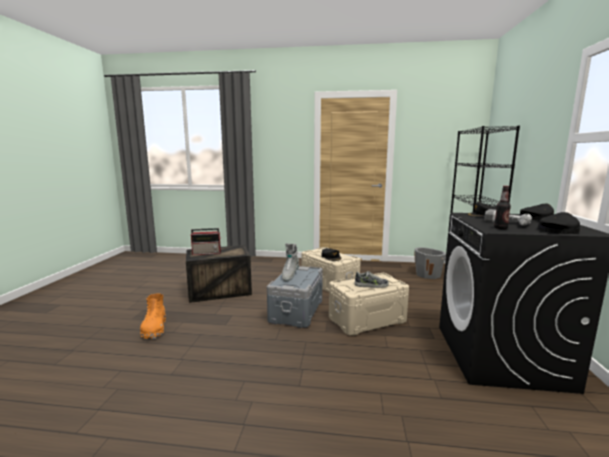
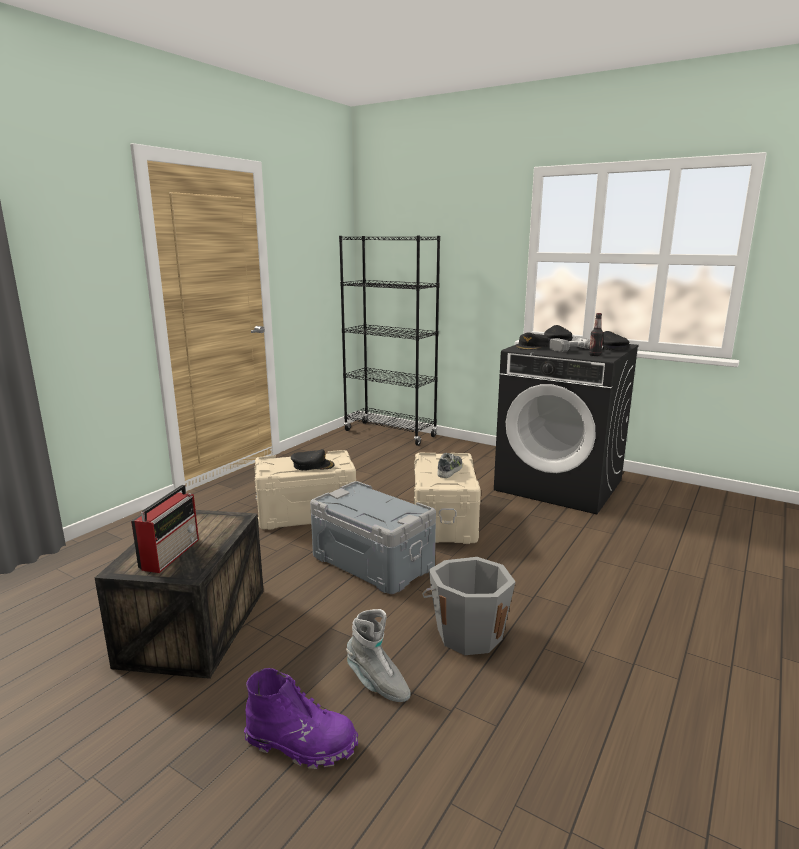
camera: 65 degrees left, 5 degrees up
orange boot [140,293,166,340] -> purple boot [244,668,358,769]
grey boot [282,243,299,281] -> grey boot moved to [346,609,411,702]
grey bucket [414,247,446,279] -> grey bucket moved to [422,557,515,655]

